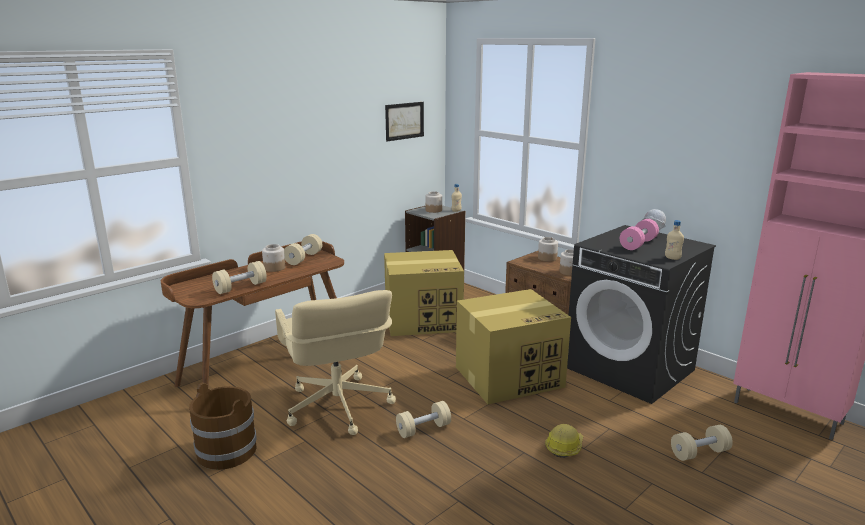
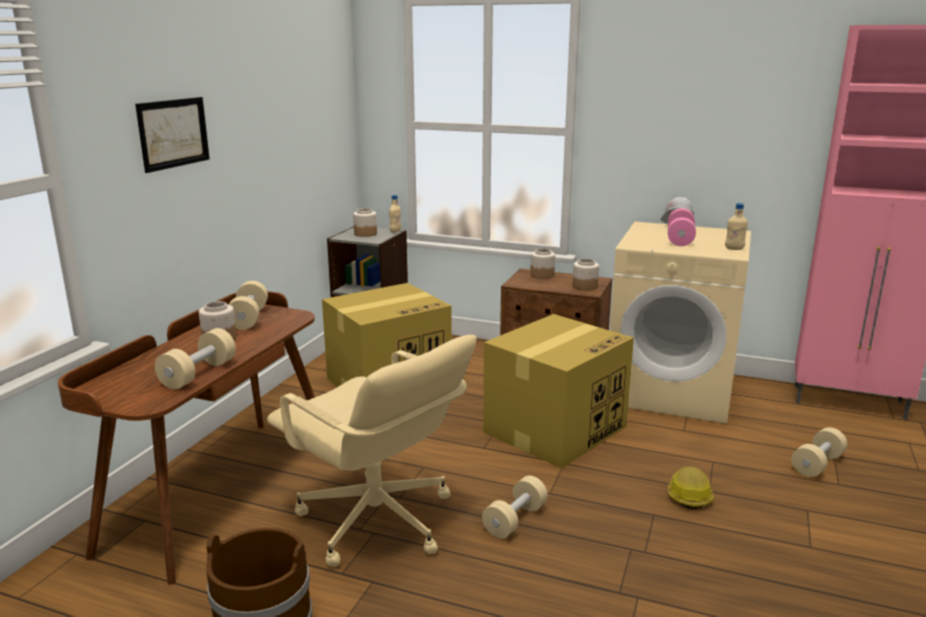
camera: 25 degrees left, 0 degrees up
picture [385,102,424,141] -> picture moved to [135,97,210,173]
black washing machine [567,225,716,404] -> beige washing machine [610,222,751,424]

